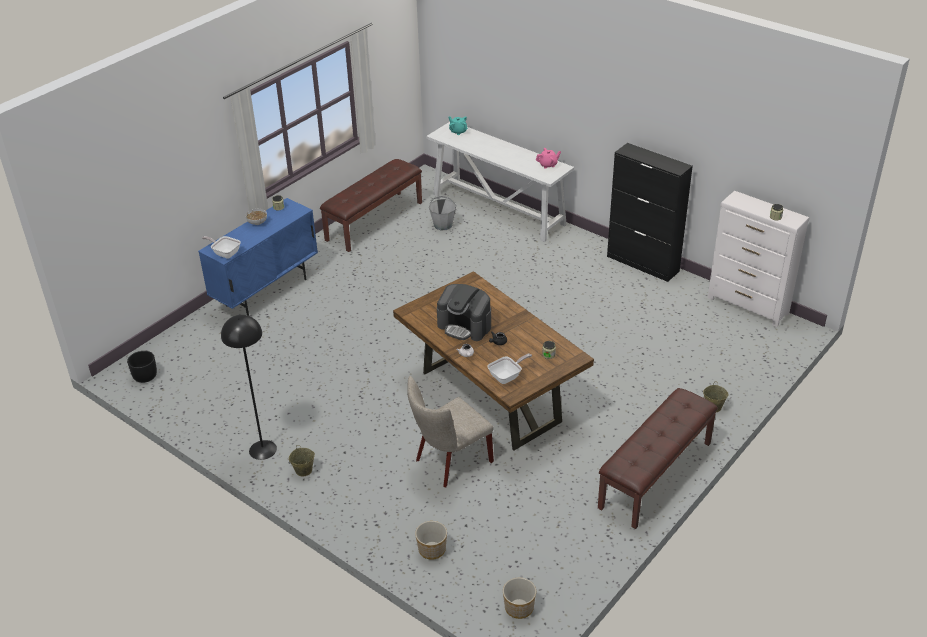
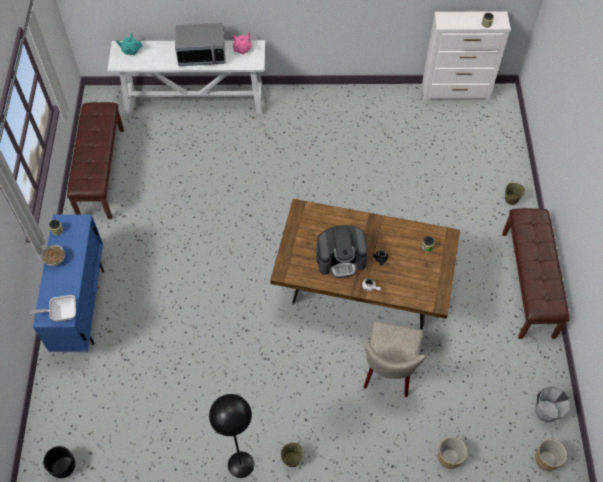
camera: 40 degrees left, 20 degrees up
grey bucket [429,196,456,231] -> grey bucket moved to [536,386,570,423]
frying pan [487,354,532,384] -> none
black cabinet [607,143,693,282] -> none
none -> microwave [175,23,226,66]

